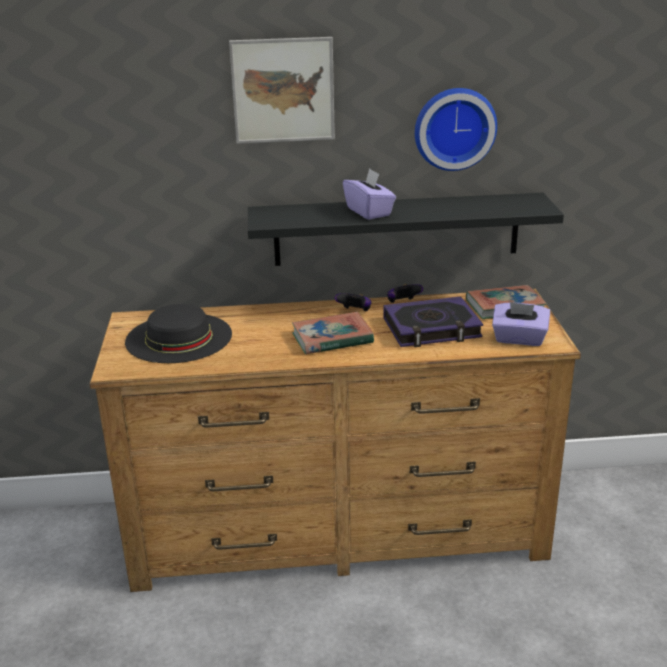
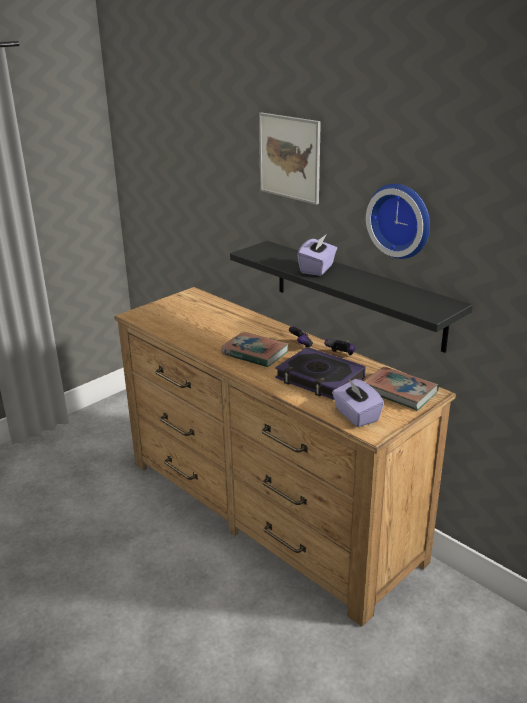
camera: 50 degrees right, 0 degrees up
black hat [125,304,232,363] -> none

